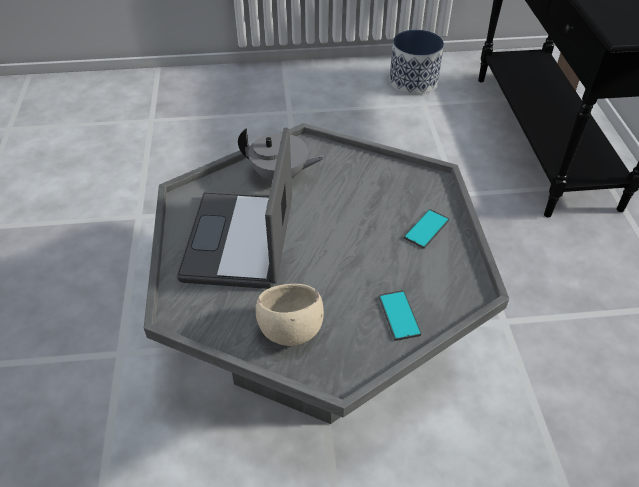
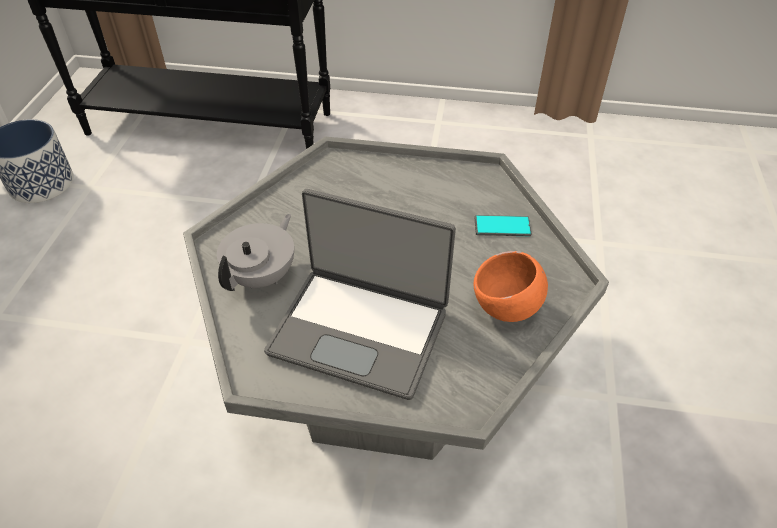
camera: 75 degrees left, 0 degrees up
beige bowl [256,284,324,346] -> orange bowl [474,251,548,322]
phone [404,209,449,249] -> none

